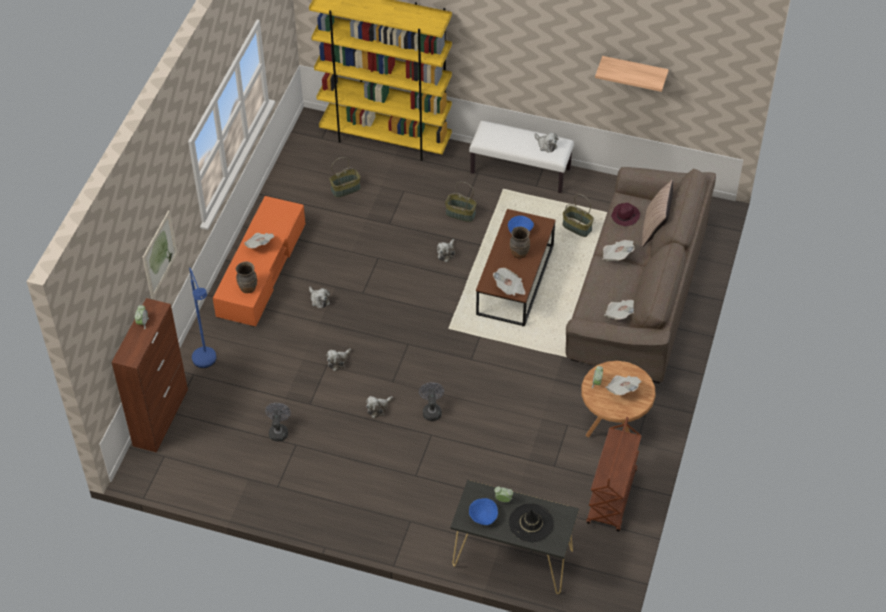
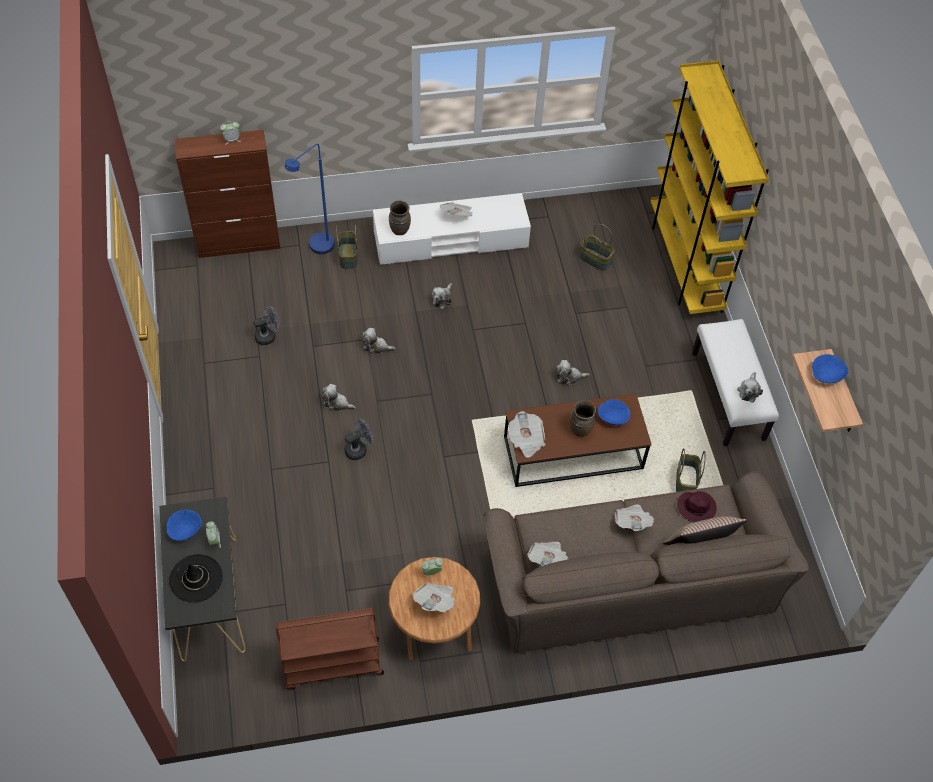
camera: 60 degrees right, 5 degrees up
picture [142,210,178,300] -> none
orange tv stand [213,196,306,327] -> white tv stand [373,193,531,265]
basket [445,182,477,222] -> basket moved to [336,224,358,269]
none -> blue bowl [812,354,848,383]

